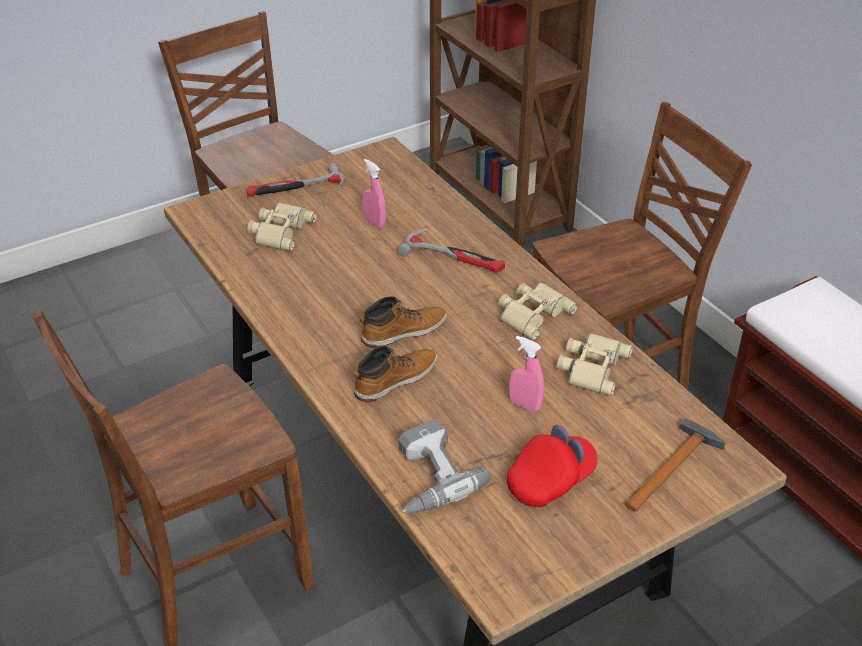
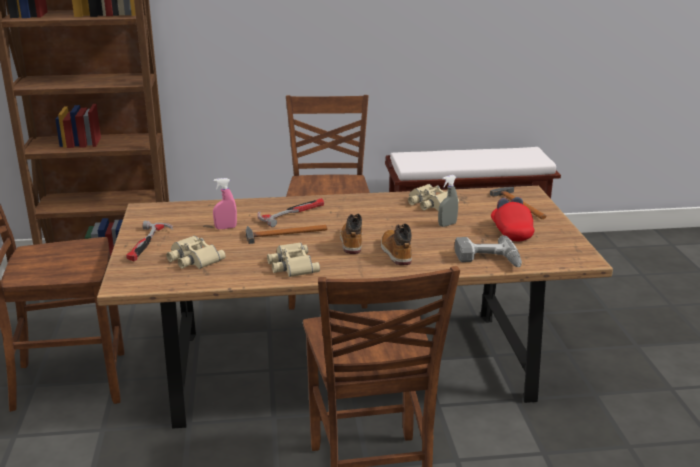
camera: 65 degrees left, 15 degrees down
beige binoculars [498,282,578,340] -> beige binoculars moved to [267,242,320,277]
pink spray bottle [509,336,544,412] -> grey spray bottle [438,175,458,227]
none -> hammer [246,225,327,244]

